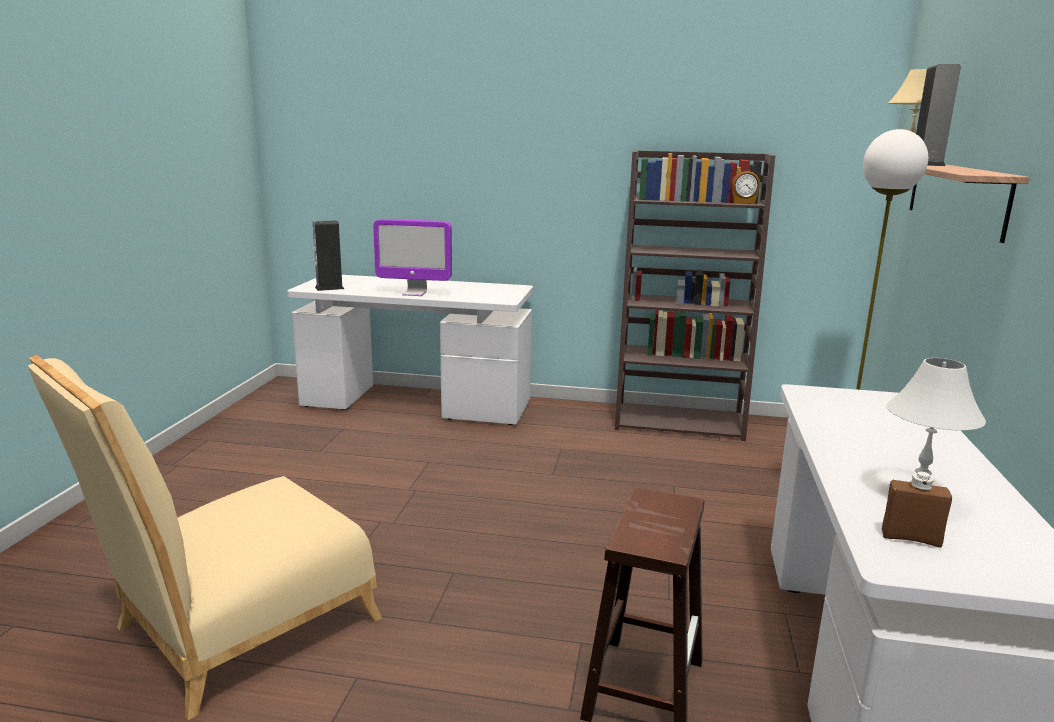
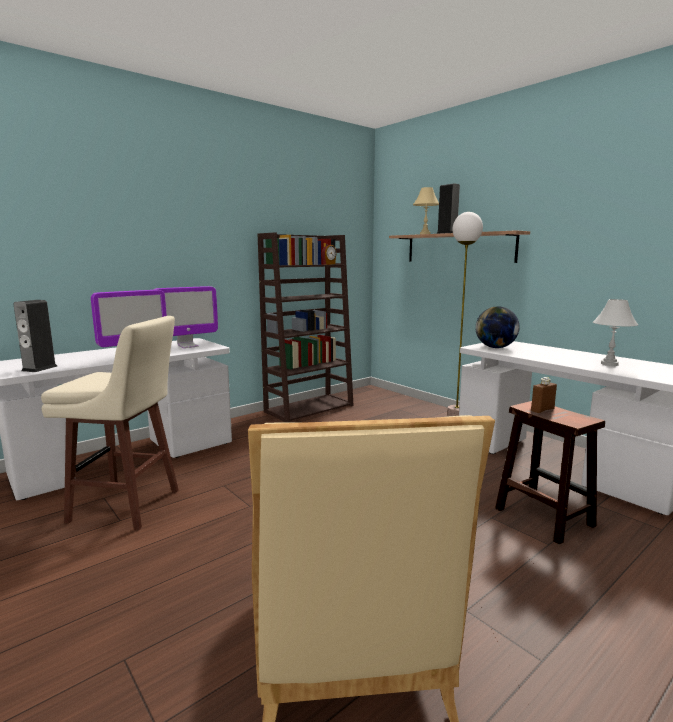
camera: 50 degrees left, 5 degrees down
brown bottle [882,472,952,548] -> brown bottle moved to [531,377,557,413]
none -> beige stool [41,316,179,530]
none -> monitor [153,286,218,348]
none -> globe [476,306,520,348]

